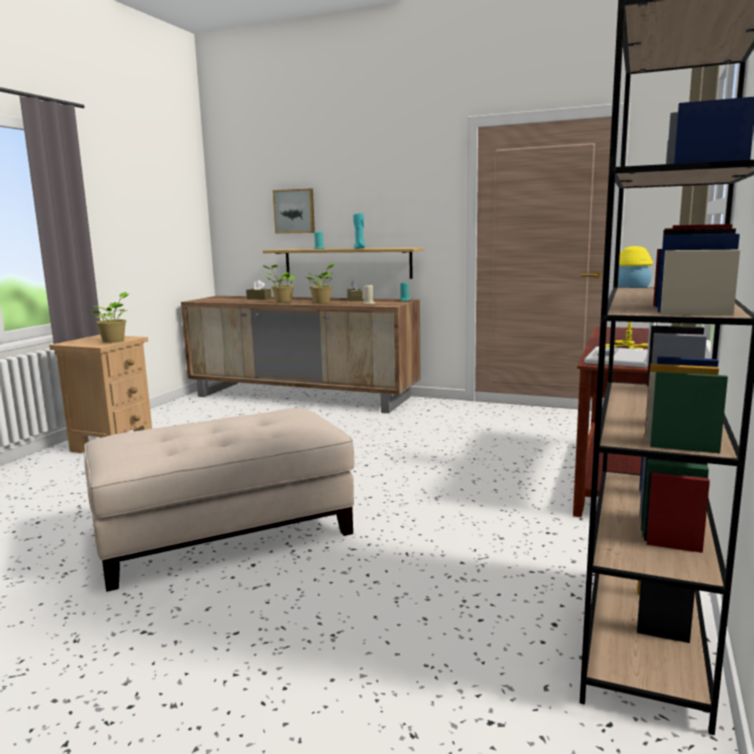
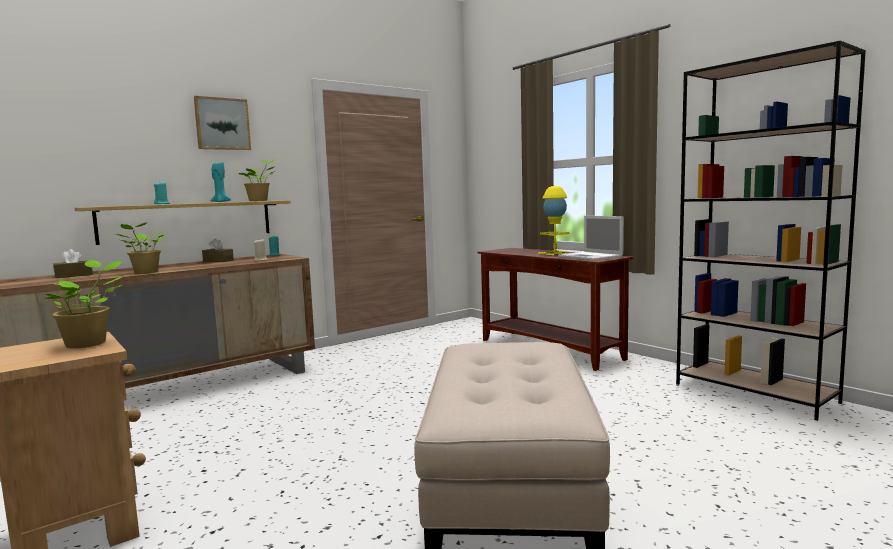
camera: 60 degrees left, 5 degrees down
picture [273,188,315,234] -> picture moved to [194,96,251,150]
potted plant [306,263,334,304] -> potted plant moved to [239,159,276,201]

